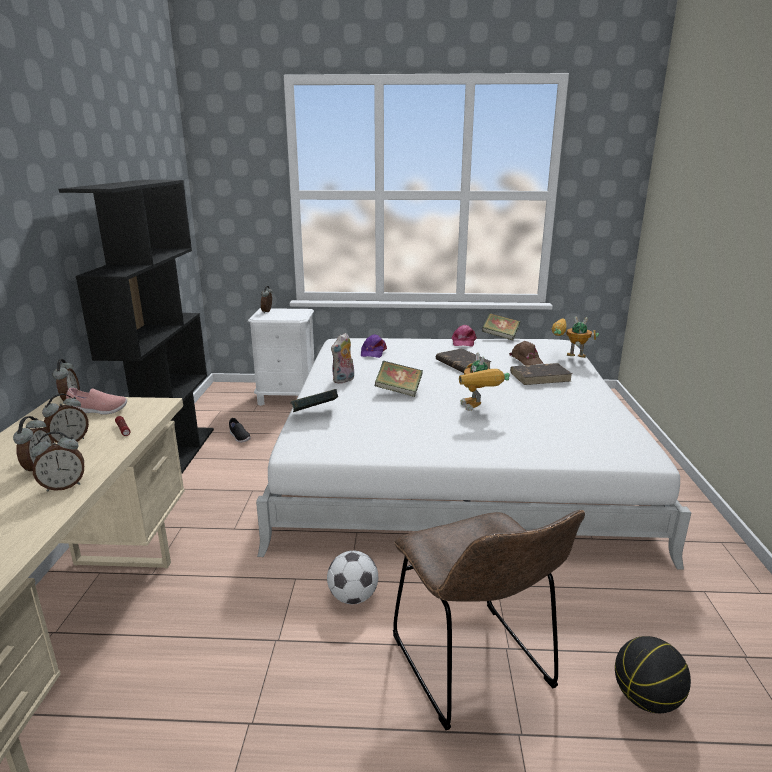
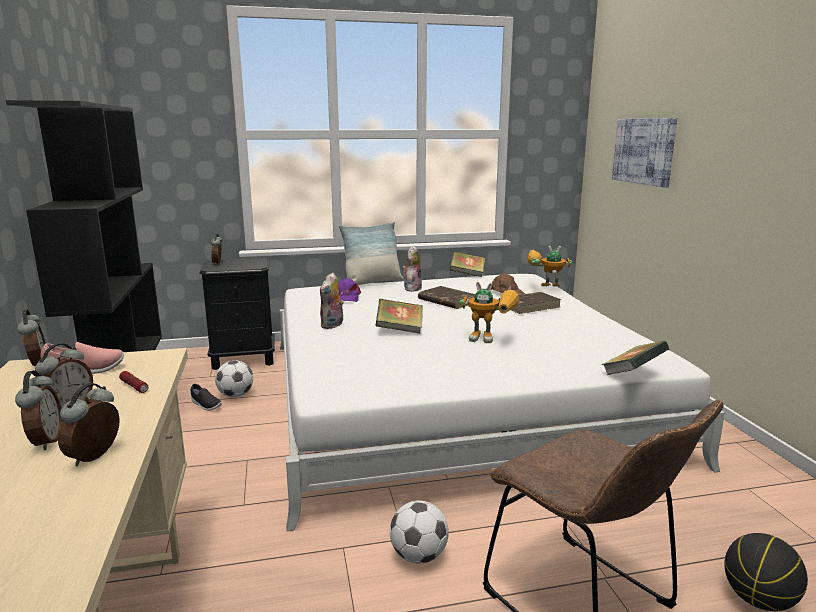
camera: 15 degrees left, 5 degrees down
alarm clock [31,431,84,492] -> alarm clock turned 150 degrees clockwise [58,383,120,466]
white nightstand [248,308,314,406] -> black nightstand [199,258,275,370]
book [290,389,338,412] -> book moved to [602,341,670,375]
pink cap [452,325,477,347] -> none
toy robot [459,352,510,411] -> toy robot turned 45 degrees counterclockwise [459,282,519,343]
none -> football [215,360,253,397]
none -> pillow [339,222,403,285]
none -> plush toy [402,246,422,292]
none -> picture [612,118,677,188]

